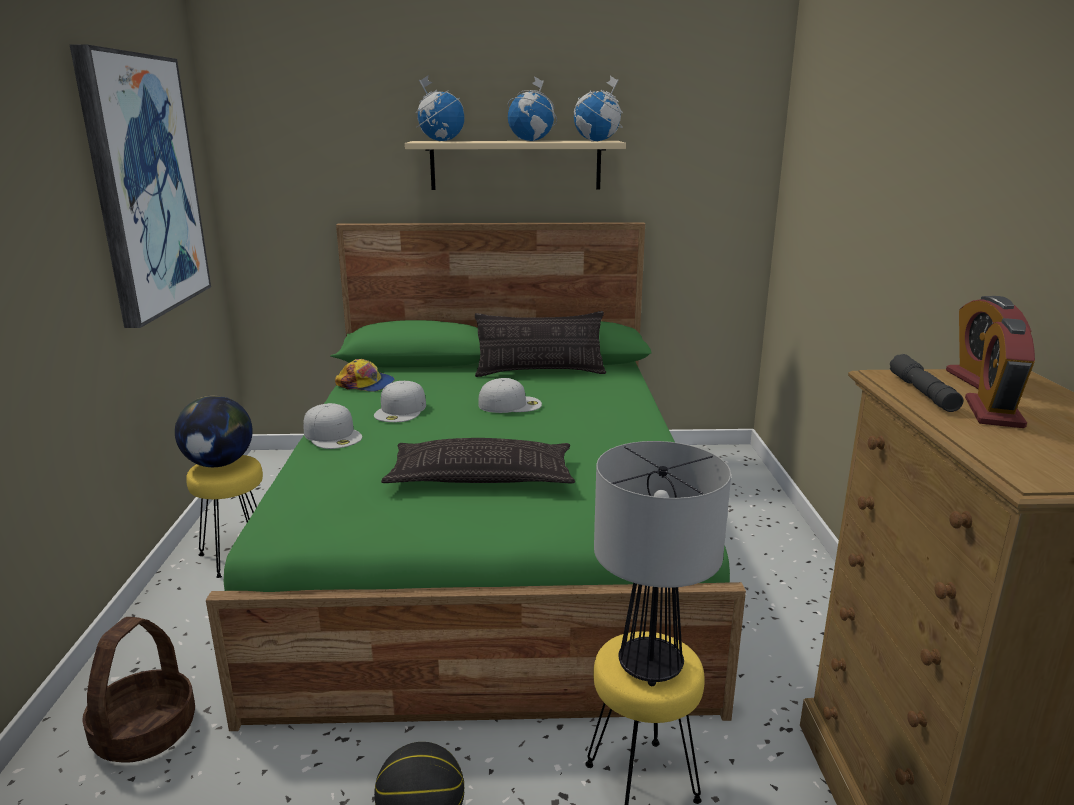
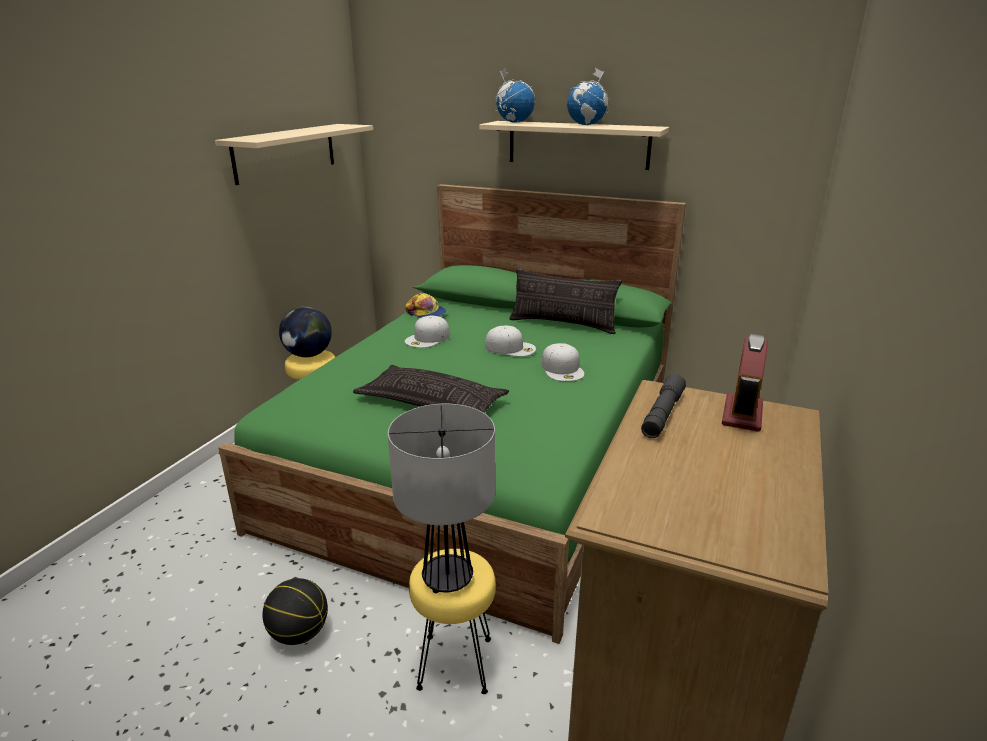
camera: 25 degrees right, 5 degrees up
picture [70,44,211,328] -> beige shelf [215,124,373,185]
basket [82,617,195,763] -> none
white cap [303,403,362,449] -> white cap moved to [541,343,584,381]
globe [574,76,623,141] -> none
alarm clock [965,318,1035,428] -> none

